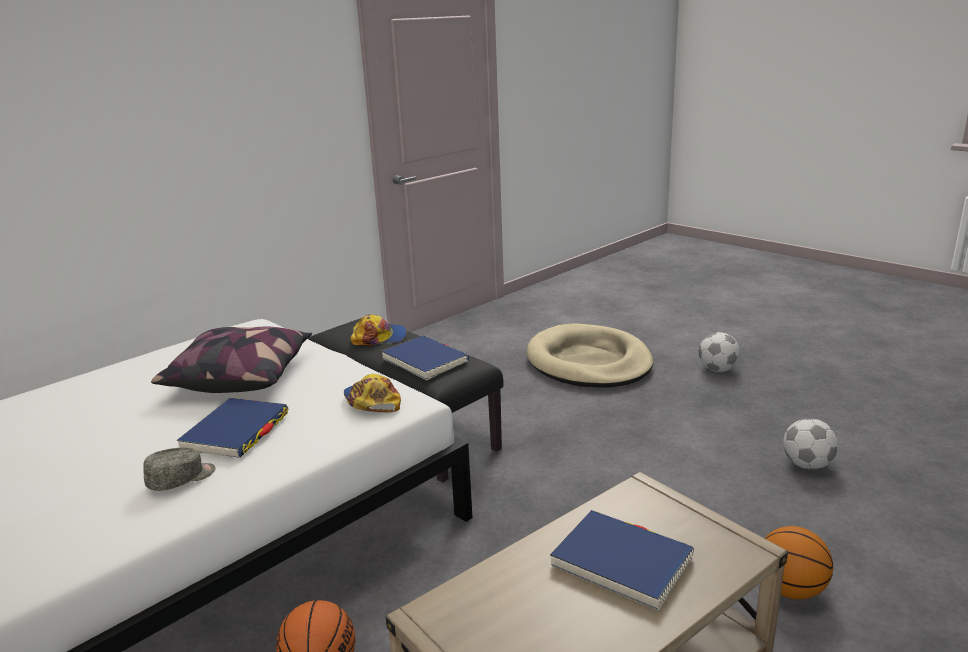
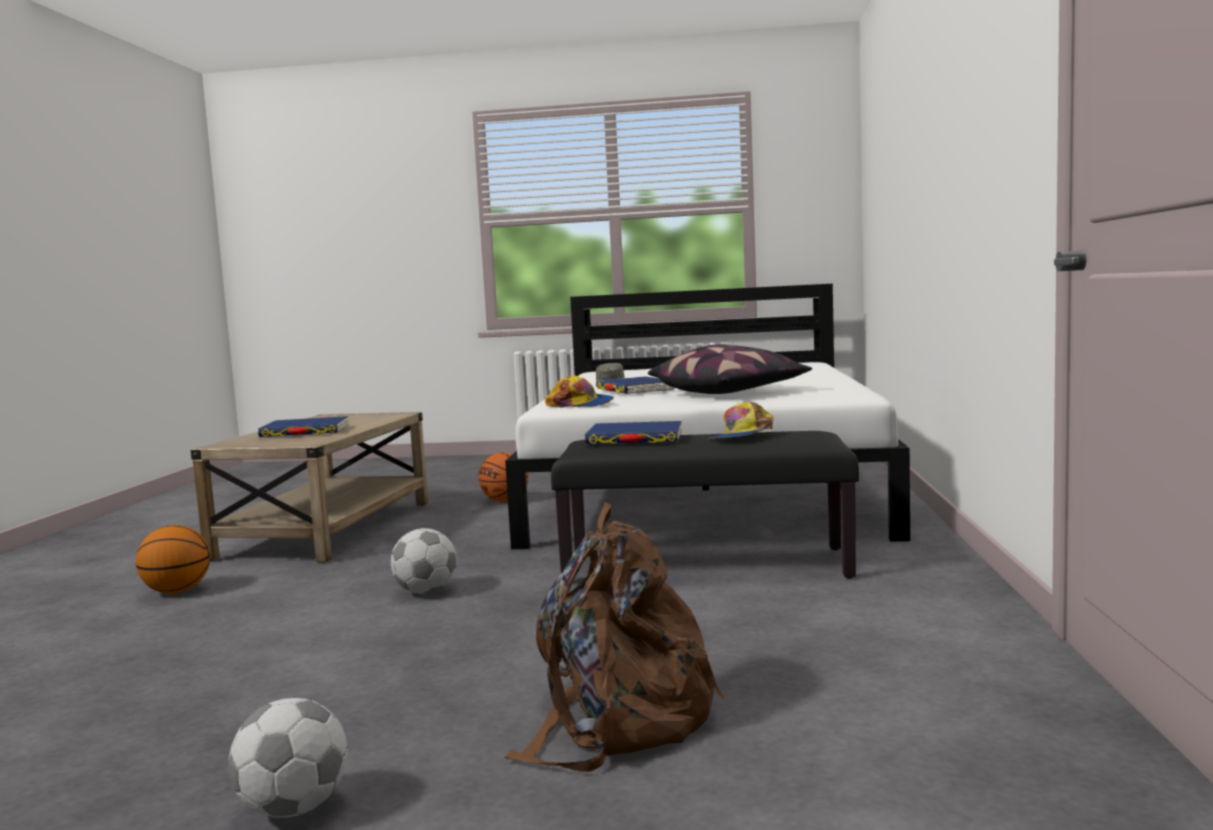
camera: 140 degrees right, 15 degrees down
beige dog bed [527,323,653,388] -> brown backpack [505,502,724,772]
football [783,418,838,470] -> football moved to [391,528,457,594]

